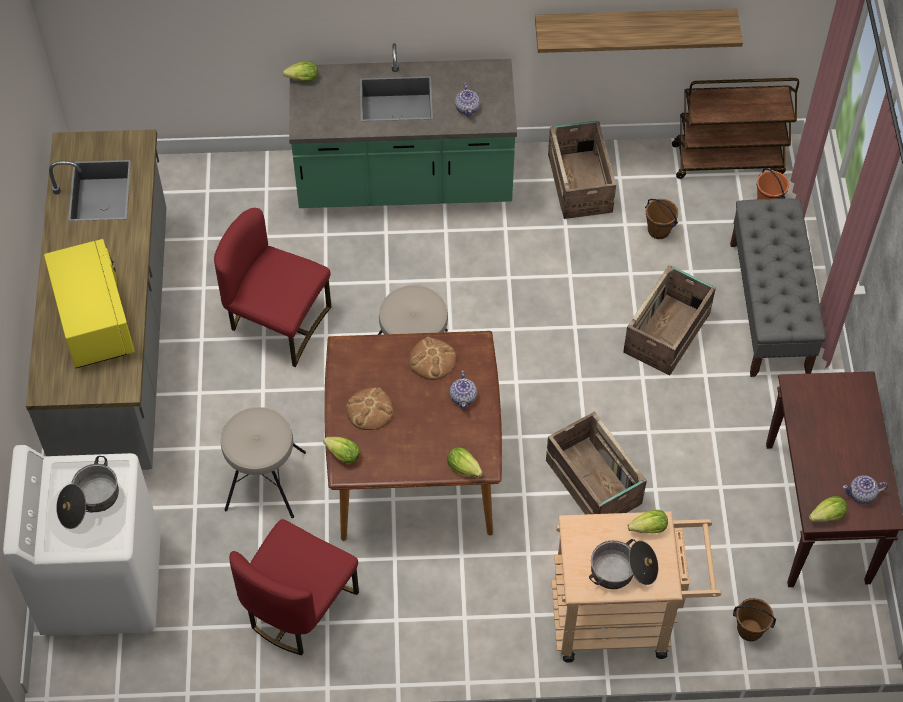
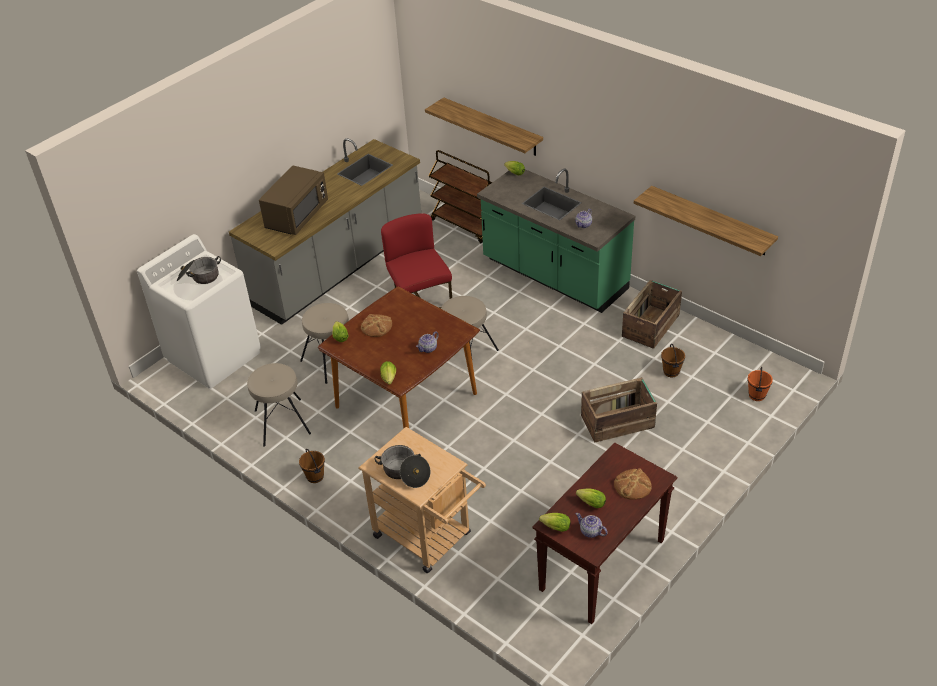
camera: 45 degrees right, 15 degrees down
yellow microwave [44,239,135,368] -> brown microwave [259,166,328,235]
red chair [229,519,359,655] -> beige stool [247,363,311,447]
bread [409,337,456,380] -> bread moved to [614,468,652,500]
crate [546,411,647,514] -> none
lettuce [628,510,668,533] -> lettuce moved to [576,488,606,508]
brown cart [672,78,799,179] -> brown cart moved to [429,150,493,243]
grey bench [730,199,826,377] -> none
brown bucket [733,598,776,641] -> brown bucket moved to [299,449,325,483]
none -> shelf [425,97,543,156]

